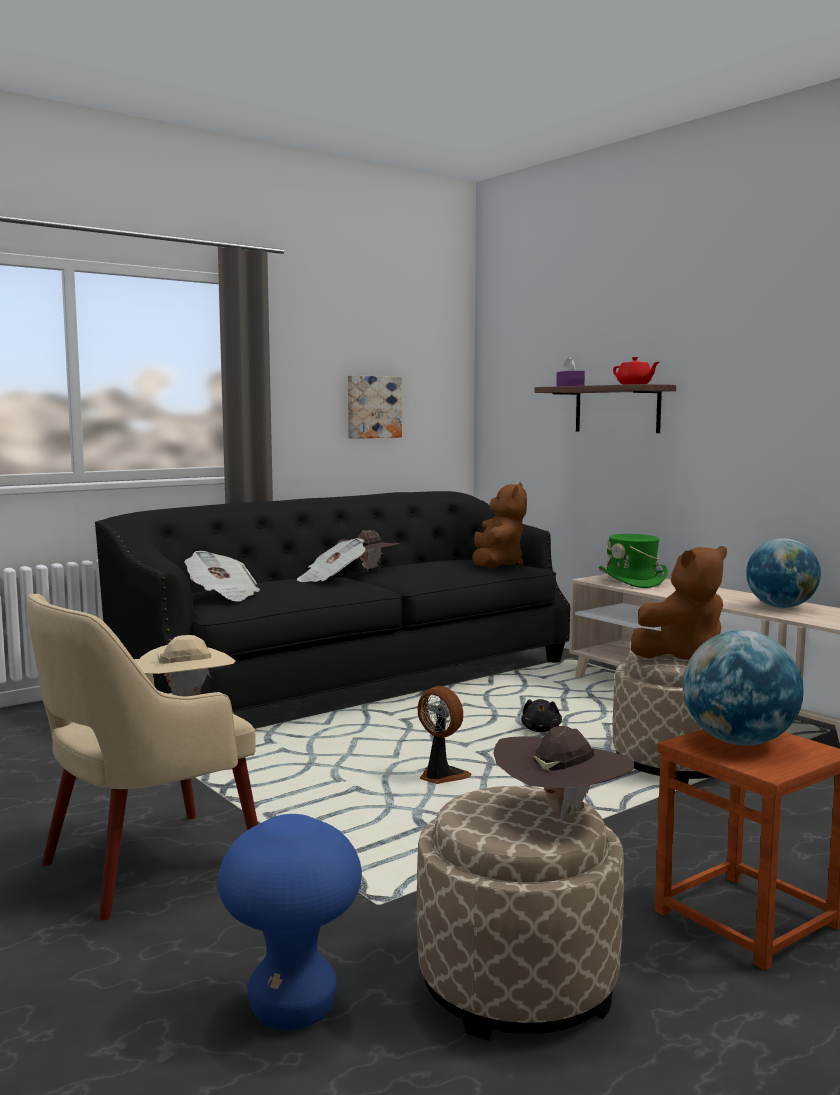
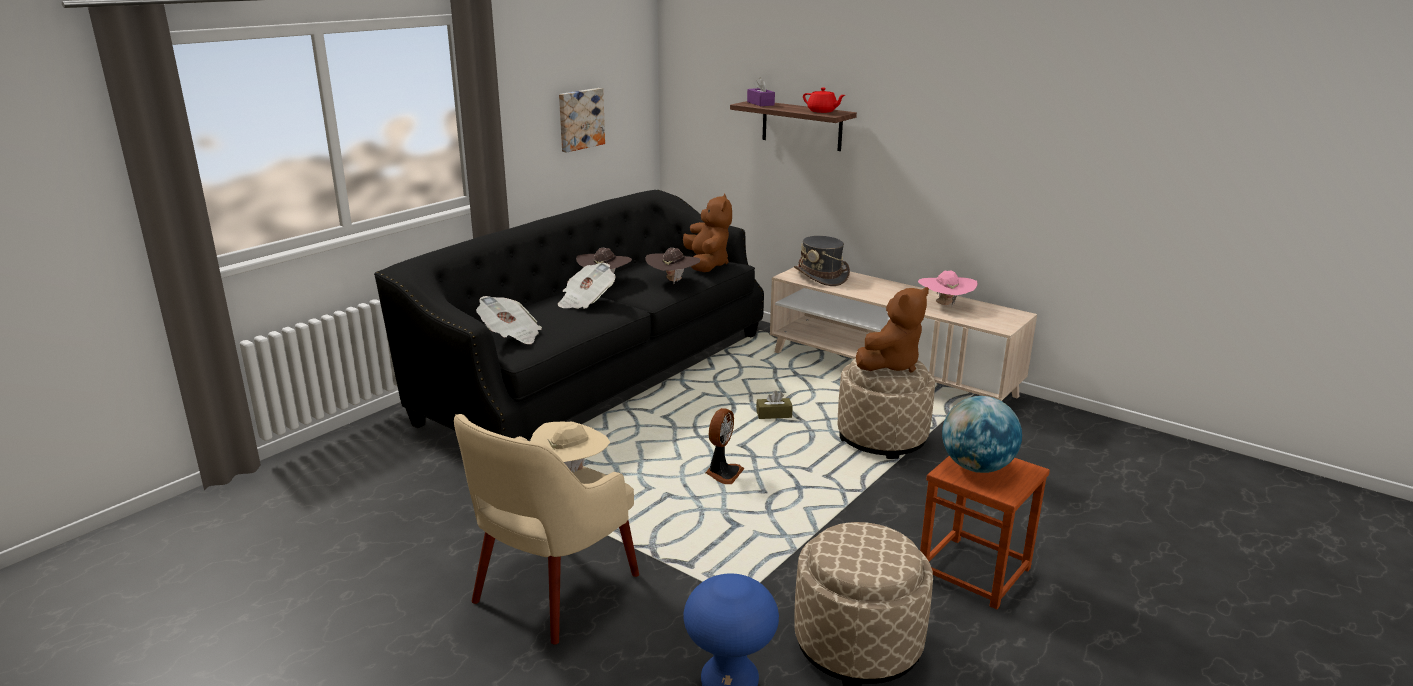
camera: 15 degrees left, 15 degrees up
fan [417,686,471,784] -> fan turned 90 degrees clockwise [705,408,745,484]
brown hat [493,726,634,822] -> brown hat moved to [645,248,700,284]
black plush toy [521,699,562,732] -> brown tissue box [756,390,793,419]
green hat [599,534,668,588] -> grey hat [794,236,850,286]
globe [746,538,821,608] -> pink hat [918,271,978,306]

